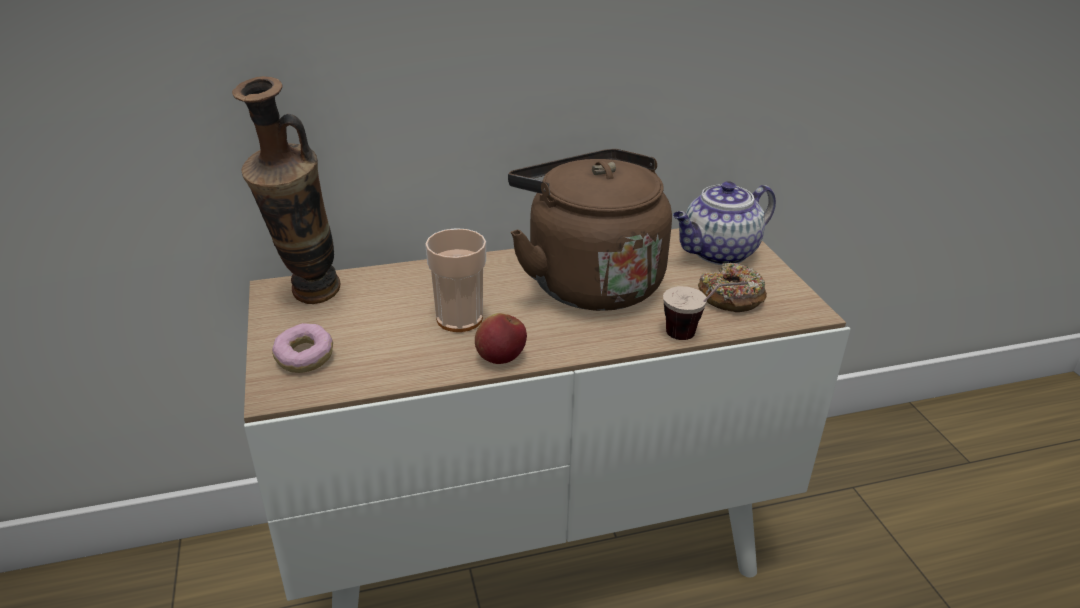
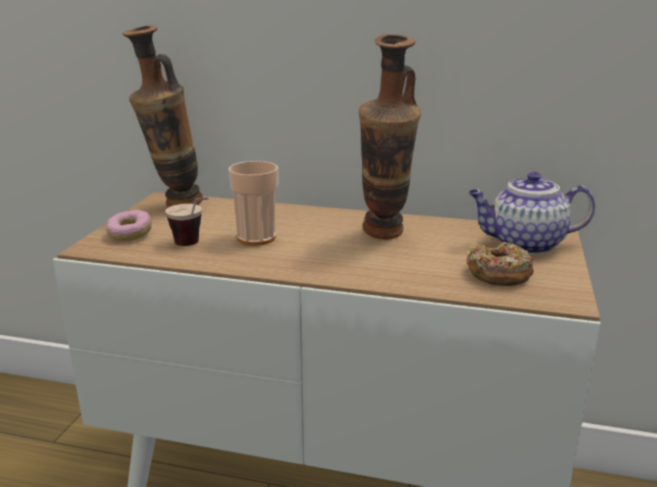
camera: 30 degrees right, 10 degrees down
apple [475,313,527,364] -> none
brown kettle [508,149,672,311] -> vase [358,34,421,240]
cup [663,282,748,340] -> cup moved to [165,197,209,246]

